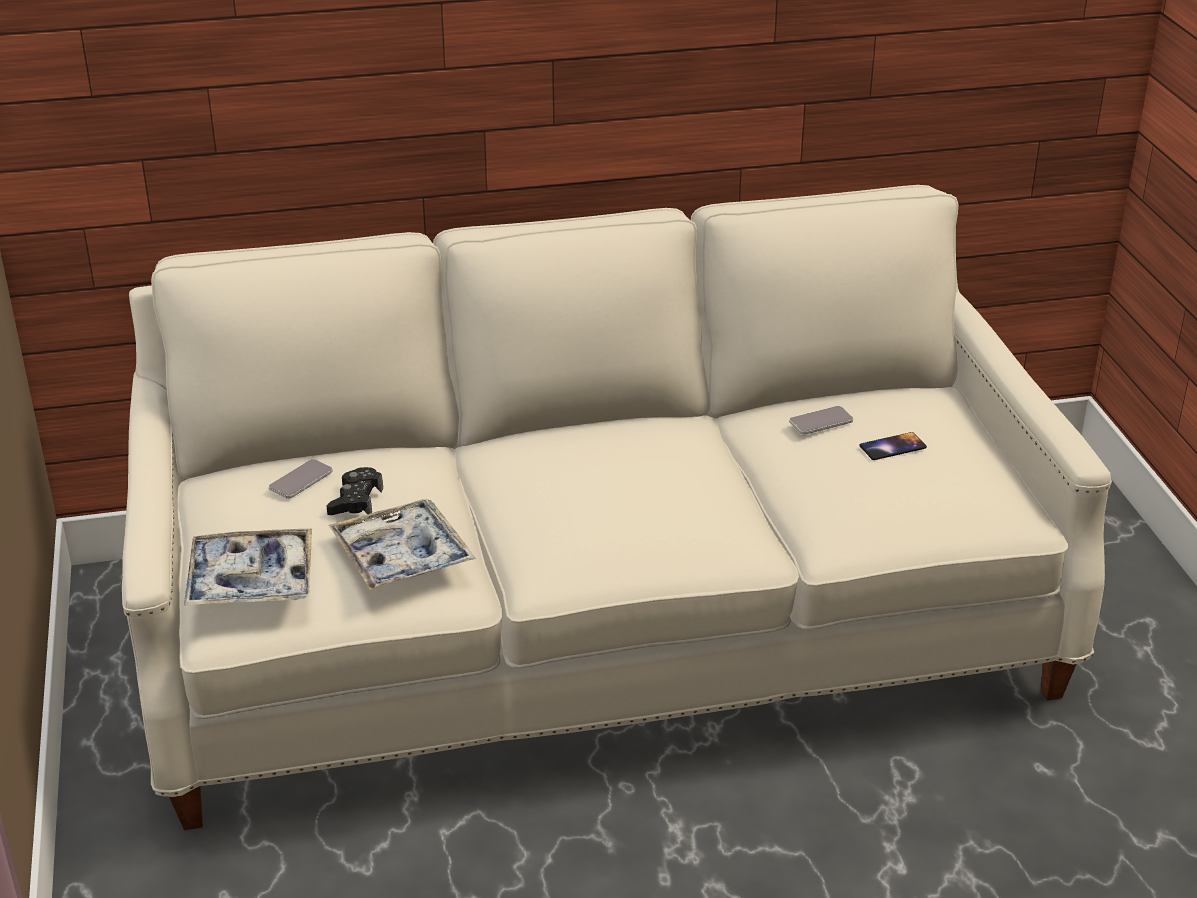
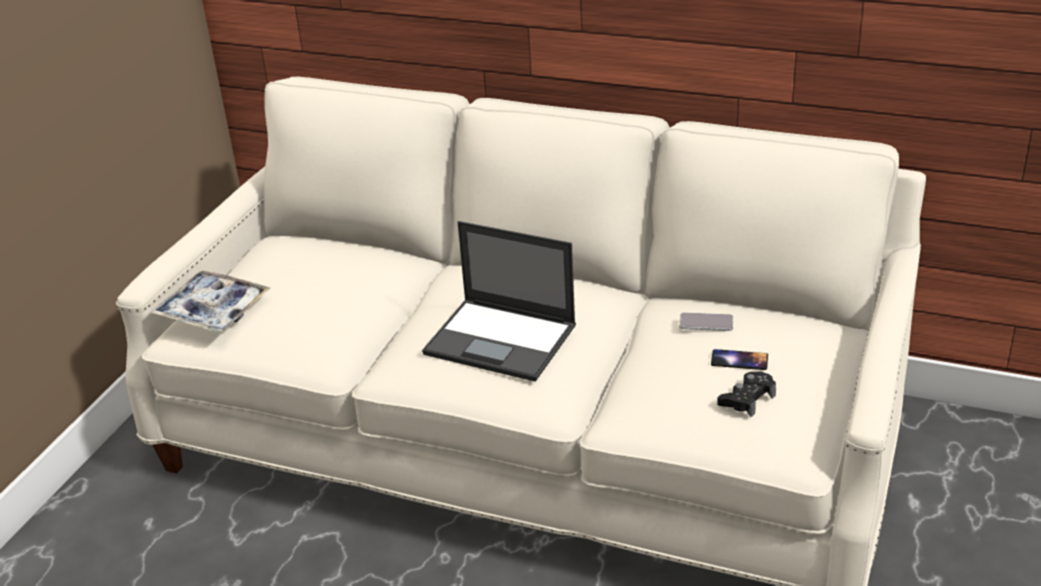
camera: 35 degrees right, 0 degrees up
phone [269,459,333,499] -> none
black game controller [327,467,383,515] -> black game controller moved to [717,372,776,417]
tray [329,499,476,590] -> none
none -> laptop [422,221,576,382]

